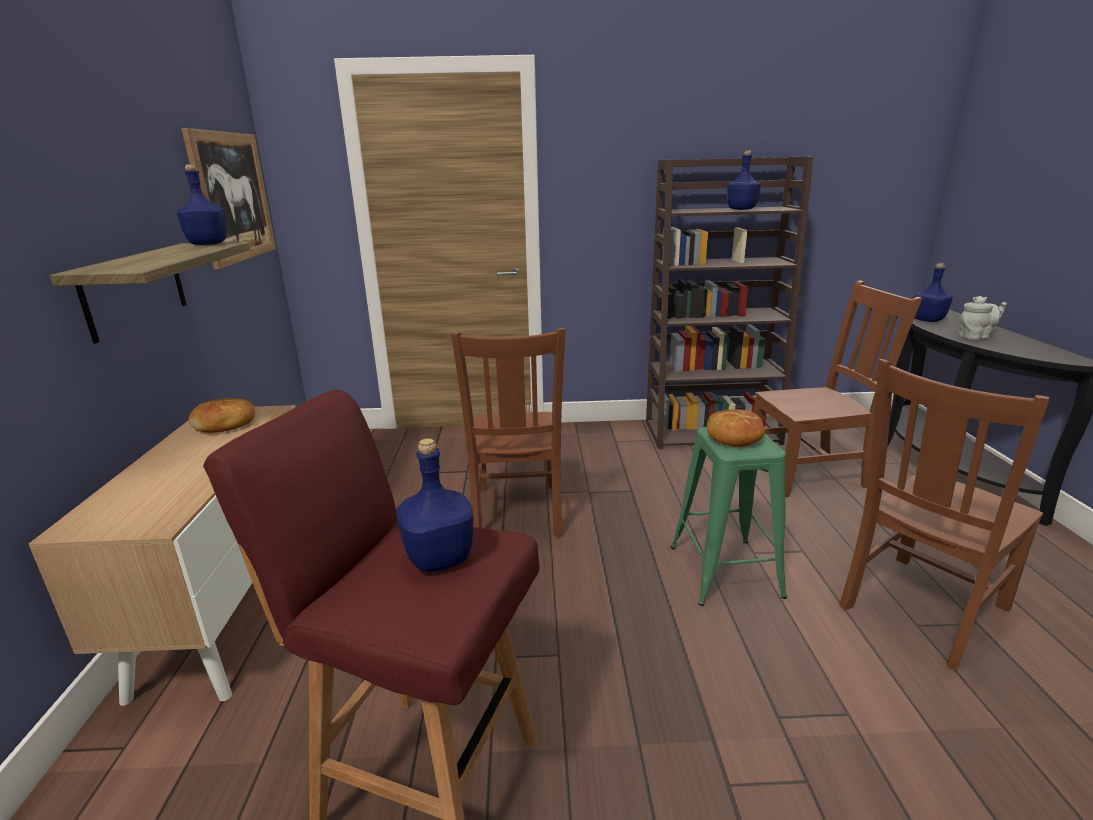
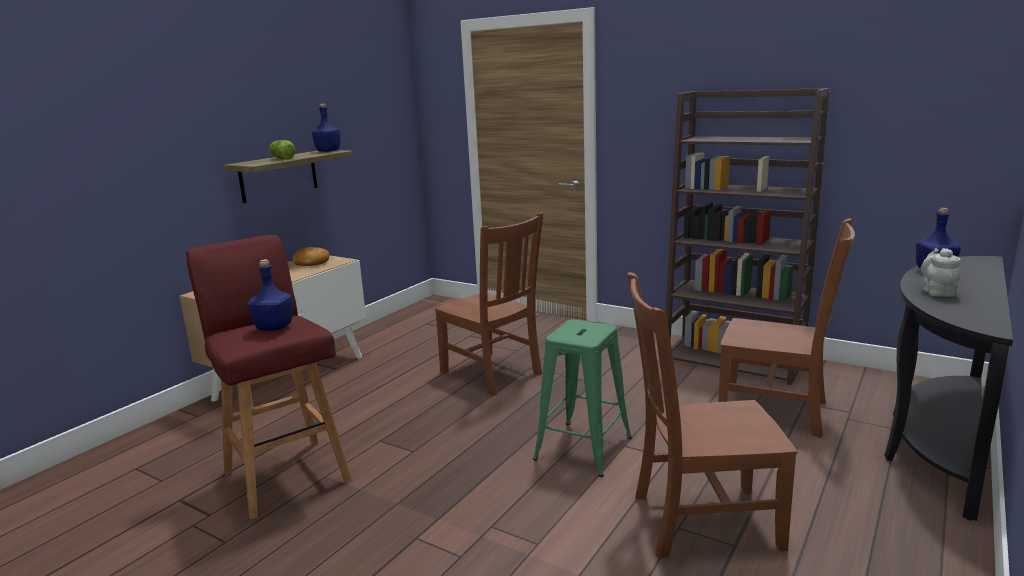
camera: 35 degrees right, 5 degrees down
picture [181,128,276,269] -> none
brown chair [451,328,566,538] -> brown chair turned 75 degrees counterclockwise [435,212,543,396]
bread [707,409,765,447] -> none
blue bottle [727,150,761,210] -> none
grey teapot [959,296,1007,340] -> grey teapot turned 105 degrees counterclockwise [921,248,961,297]
none -> lettuce [269,140,295,160]

